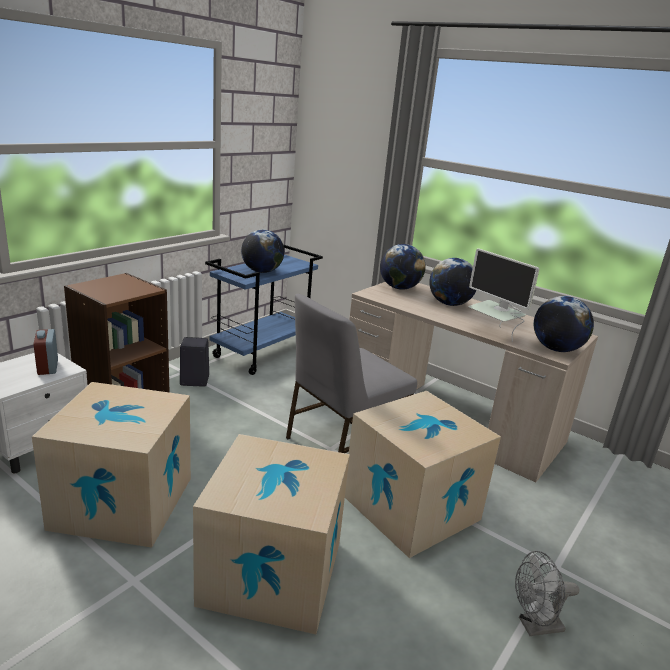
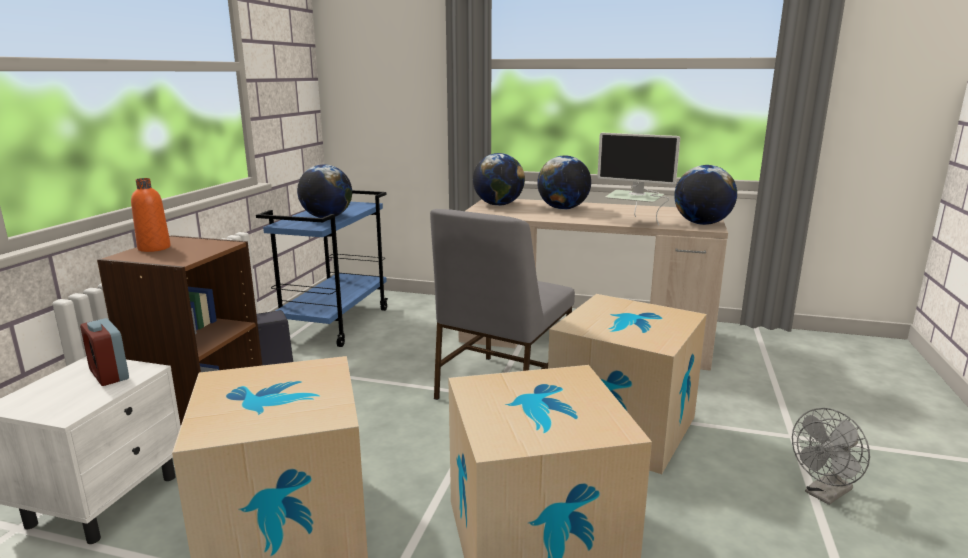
camera: 20 degrees left, 5 degrees down
none -> orange bottle [131,178,171,252]

